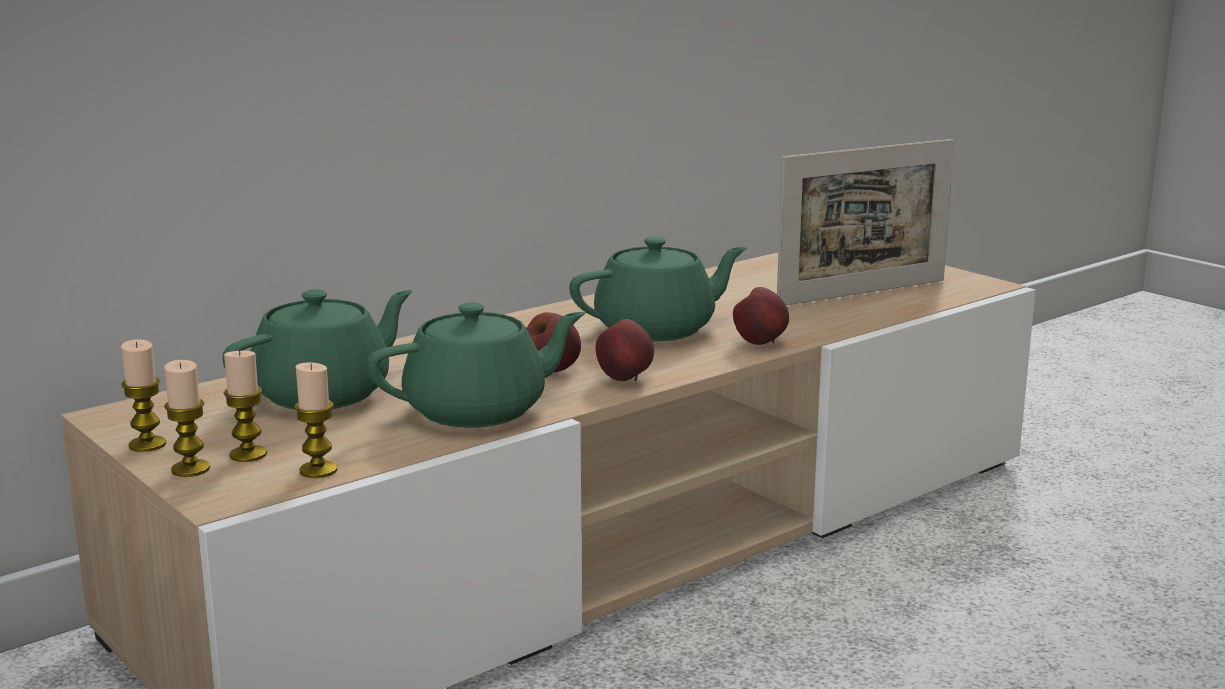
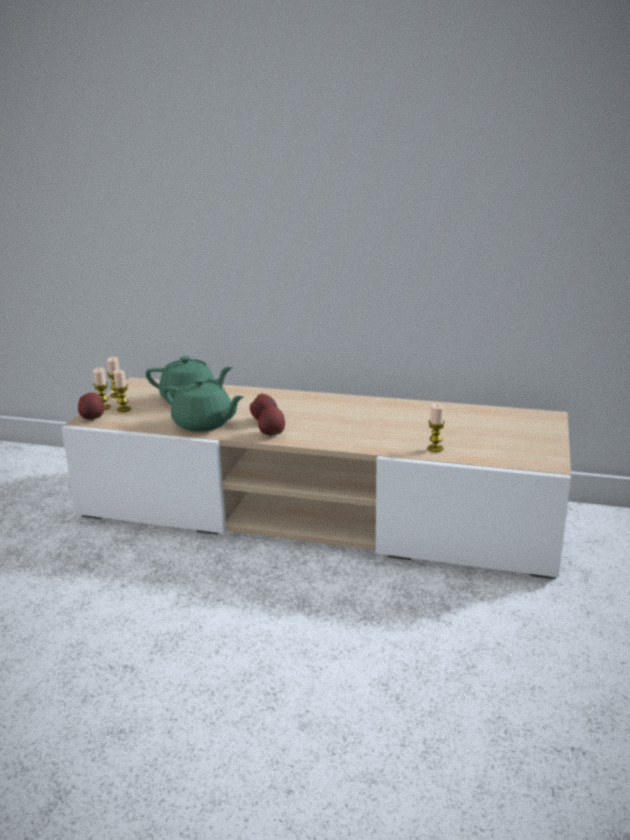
camera: 55 degrees right, 5 degrees up
candle [294,362,337,478] -> candle moved to [427,403,445,452]
green teapot [569,236,747,341] -> none
apple [733,287,789,345] -> apple moved to [78,392,105,421]
picture frame [777,139,954,305] -> none

